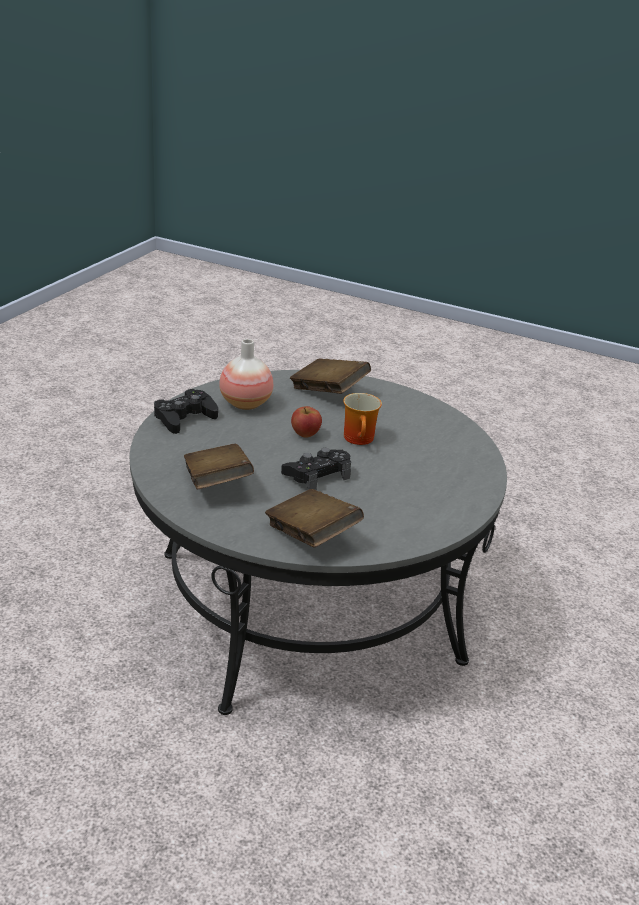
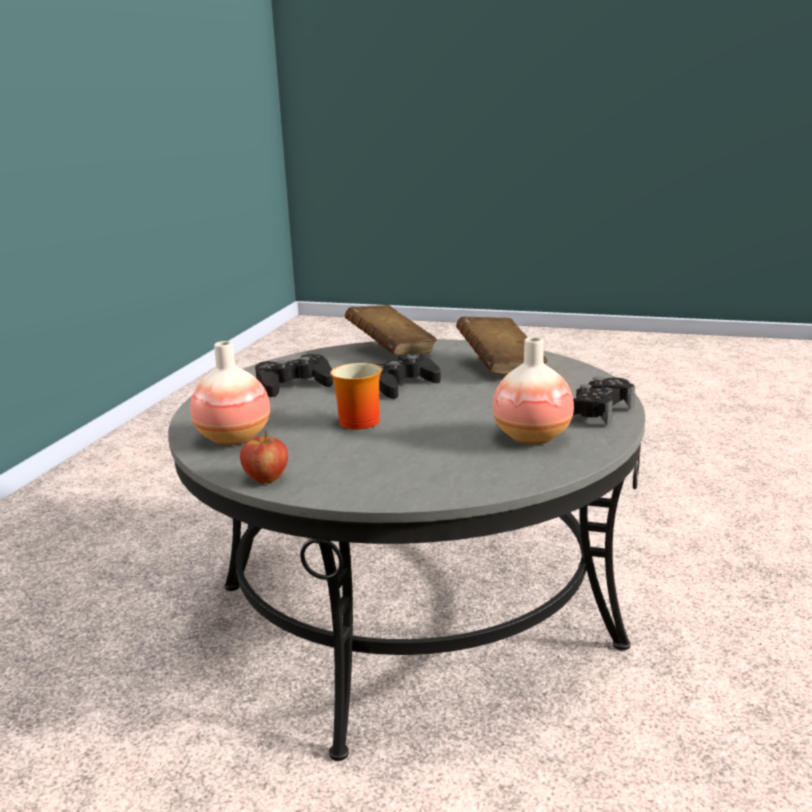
camera: 175 degrees right, 10 degrees down
brown book [290,359,371,394] -> none
apple [291,406,322,438] -> apple moved to [240,431,288,484]
none -> vase [190,341,270,446]
none -> black game controller [255,354,333,397]

